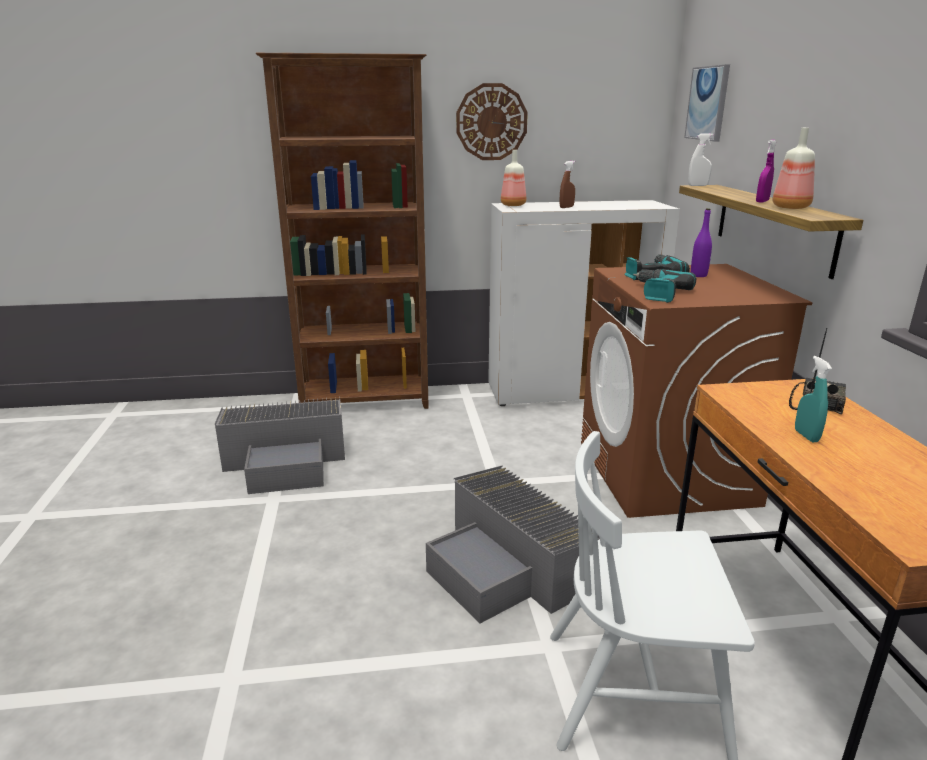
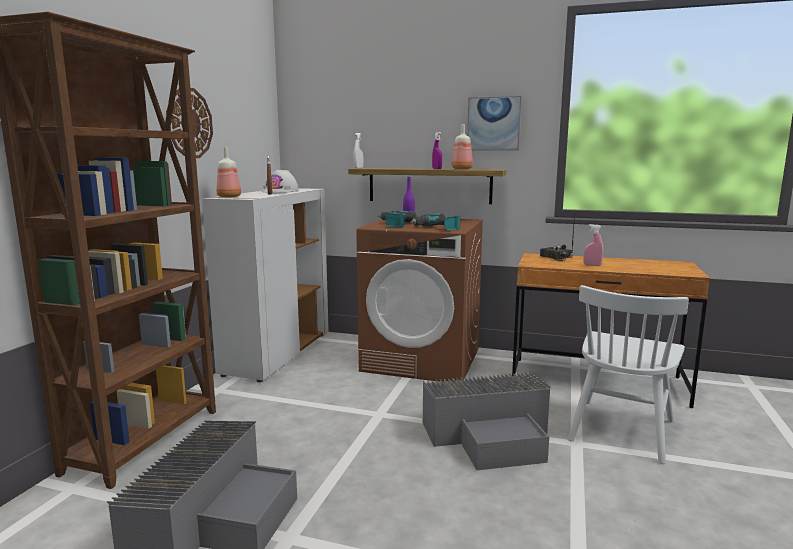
camera: 65 degrees left, 10 degrees down
picture [684,64,730,141] -> picture moved to [467,96,522,151]
turquoise spray bottle [795,356,832,442] -> pink spray bottle [584,224,603,266]
none -> white hard hat [262,170,299,193]

